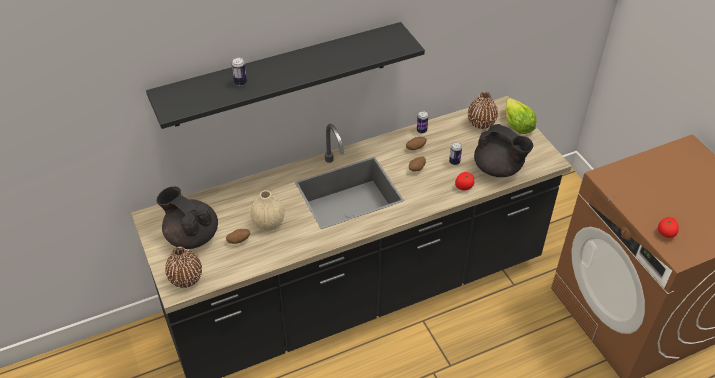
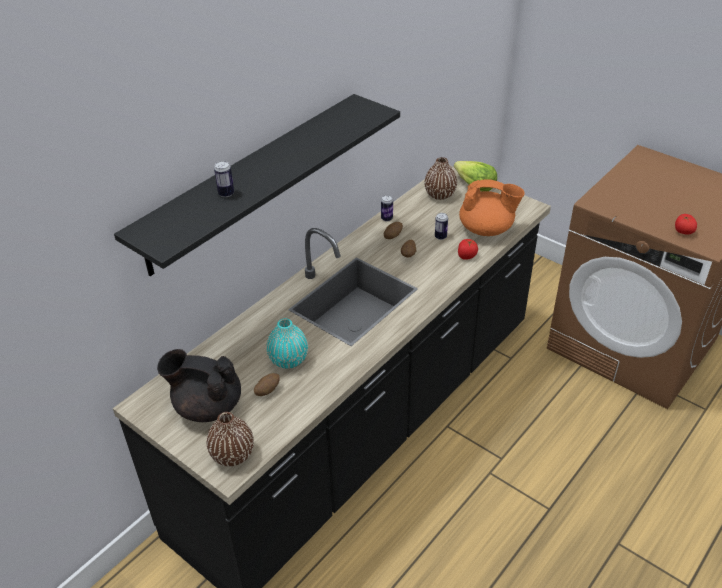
camera: 25 degrees left, 5 degrees down
beige vase [251,190,285,230] -> turquoise vase [266,318,308,369]
black teapot [474,124,534,177] -> orange teapot [459,179,524,236]

